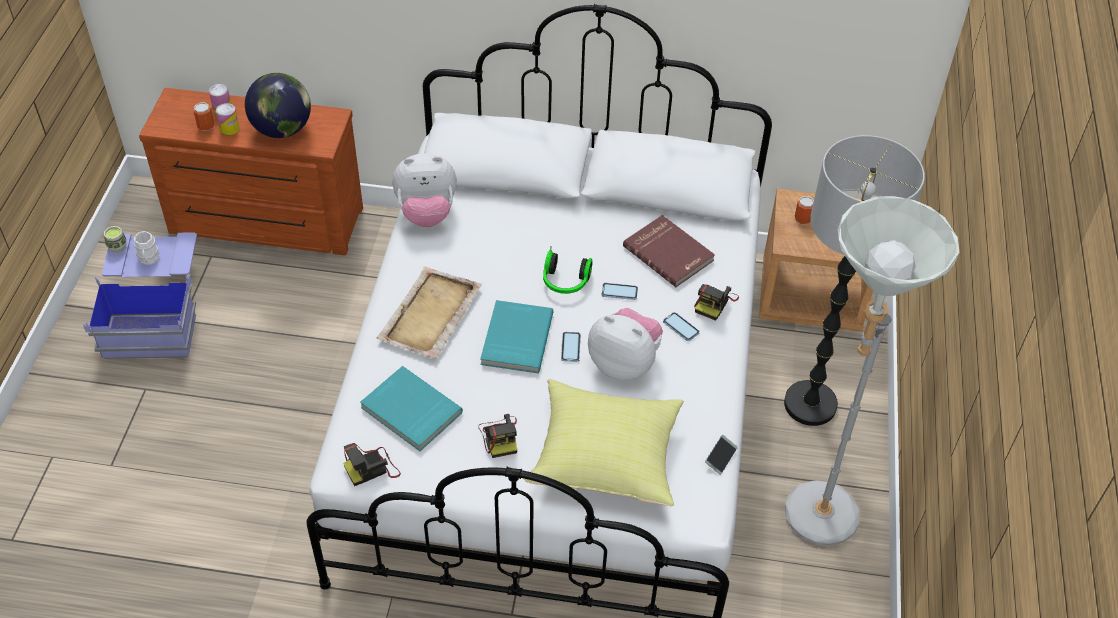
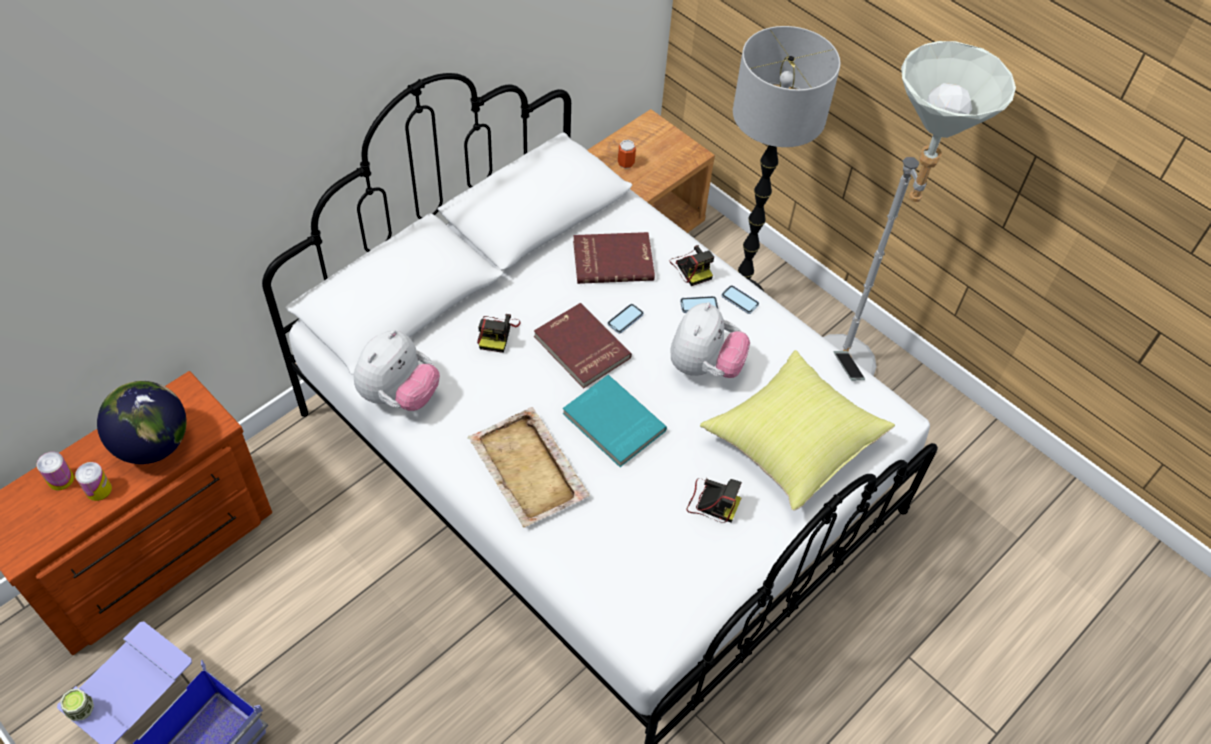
camera: 55 degrees left, 5 degrees up
white mug [134,231,159,265] -> none
can [194,102,214,131] -> none
camera [343,443,401,486] -> camera moved to [477,314,520,353]
turquoise book [360,366,463,451] -> none
headphones [543,249,592,294] -> red book [534,303,632,389]
phone [561,332,581,362] -> phone moved to [721,285,759,314]
plush toy [588,308,663,380] -> plush toy turned 135 degrees clockwise [671,302,750,378]

